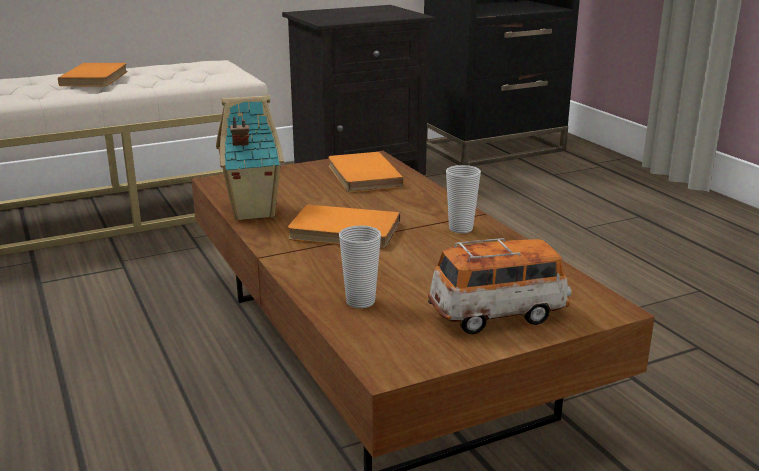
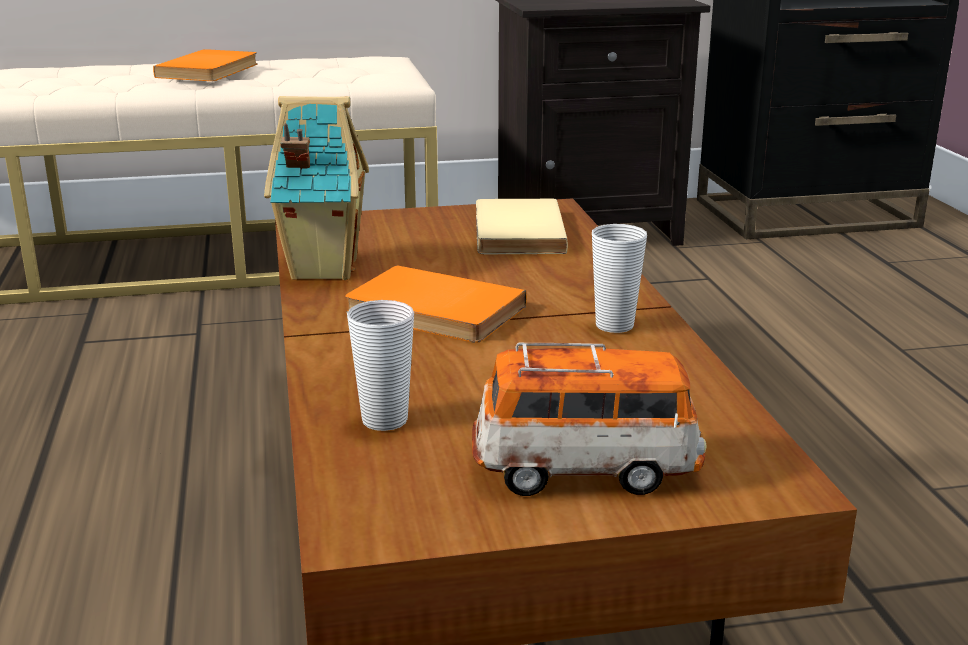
camera: 15 degrees right, 0 degrees up
orange book [328,152,404,192] -> beige book [476,199,568,254]

